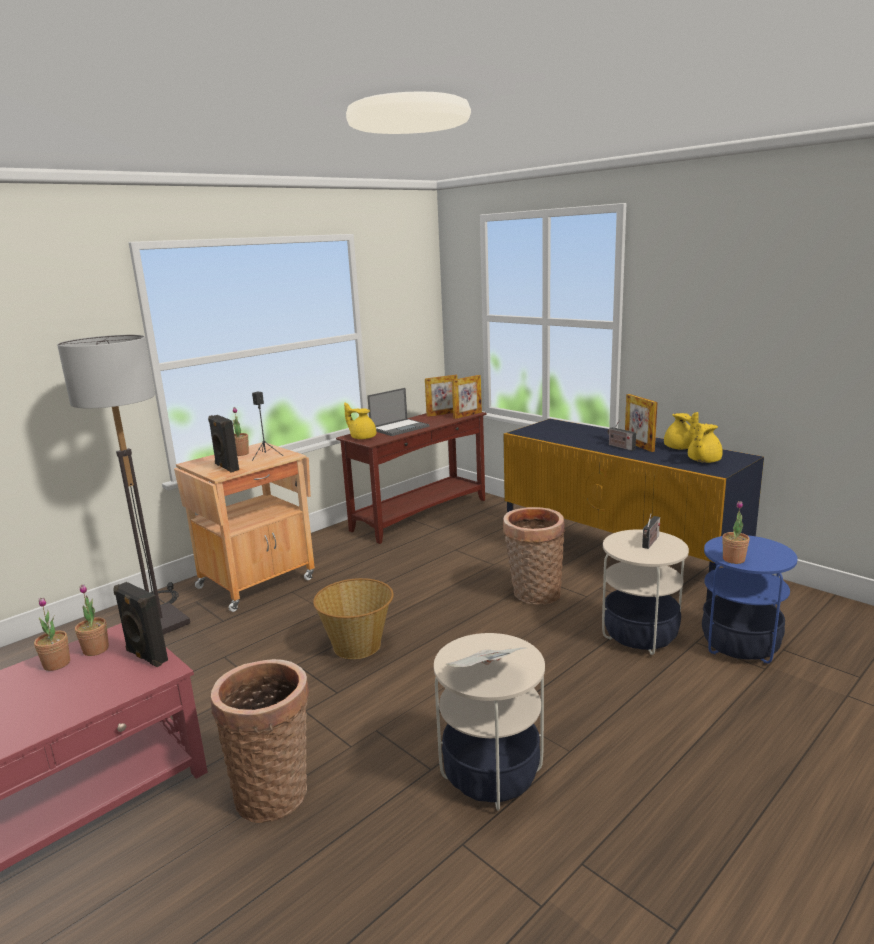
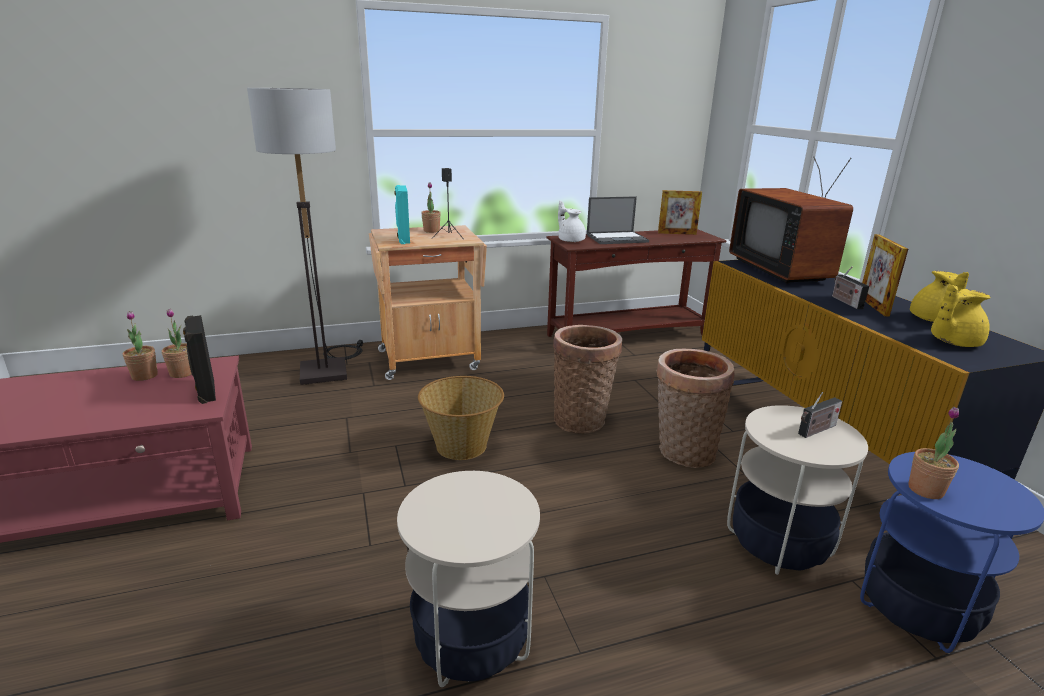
camera: 25 degrees right, 5 degrees up
black speaker [208,415,239,473] -> turquoise speaker [394,185,410,244]
basket [210,659,309,823] -> basket moved to [553,325,622,434]
yellow teapot [344,403,376,439] -> white teapot [558,200,586,242]
newspaper [446,647,526,667] -> none
picture frame [452,375,482,419] -> none
none -> television [729,157,853,283]

